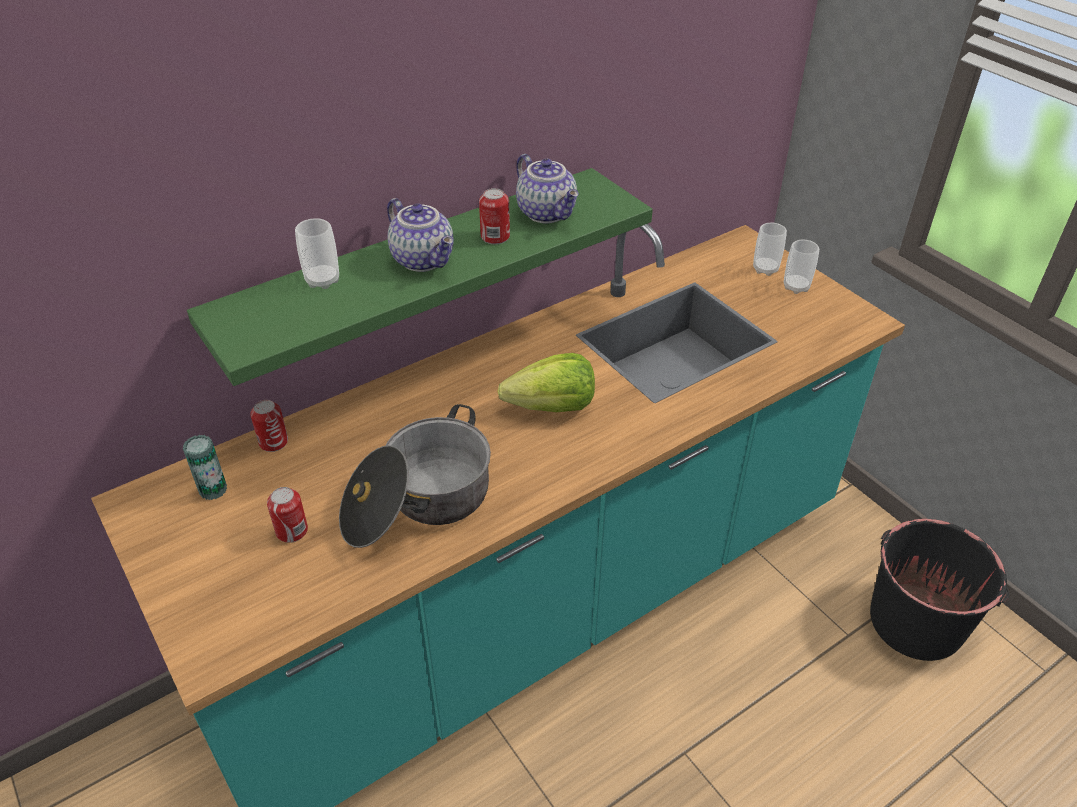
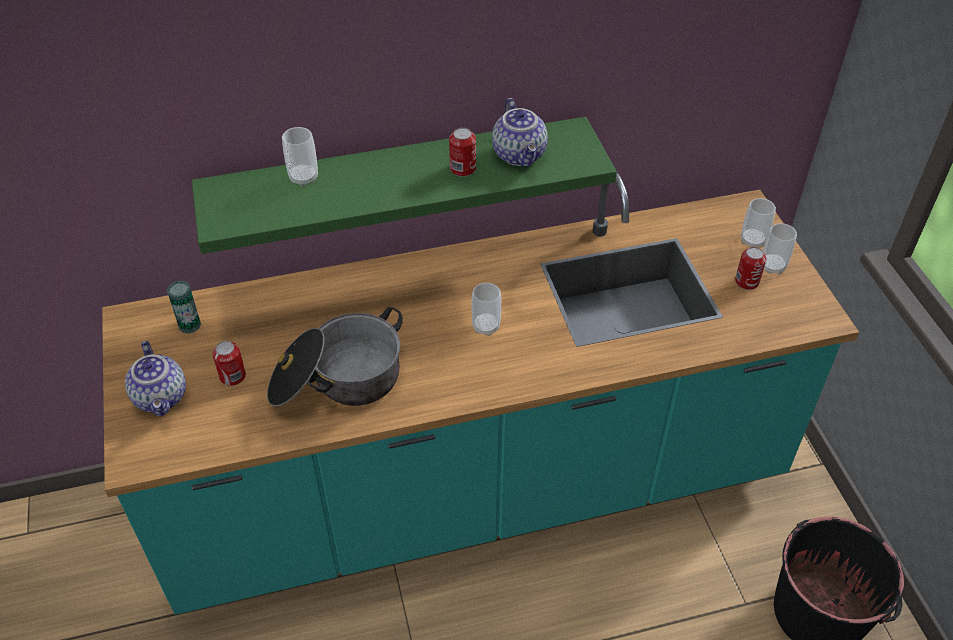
camera: 20 degrees right, 5 degrees up
can [250,400,288,452] -> can moved to [735,247,766,290]
teapot [387,198,454,272] -> teapot moved to [125,341,186,416]
lettuce [497,353,595,412] -> cup [471,283,502,336]

